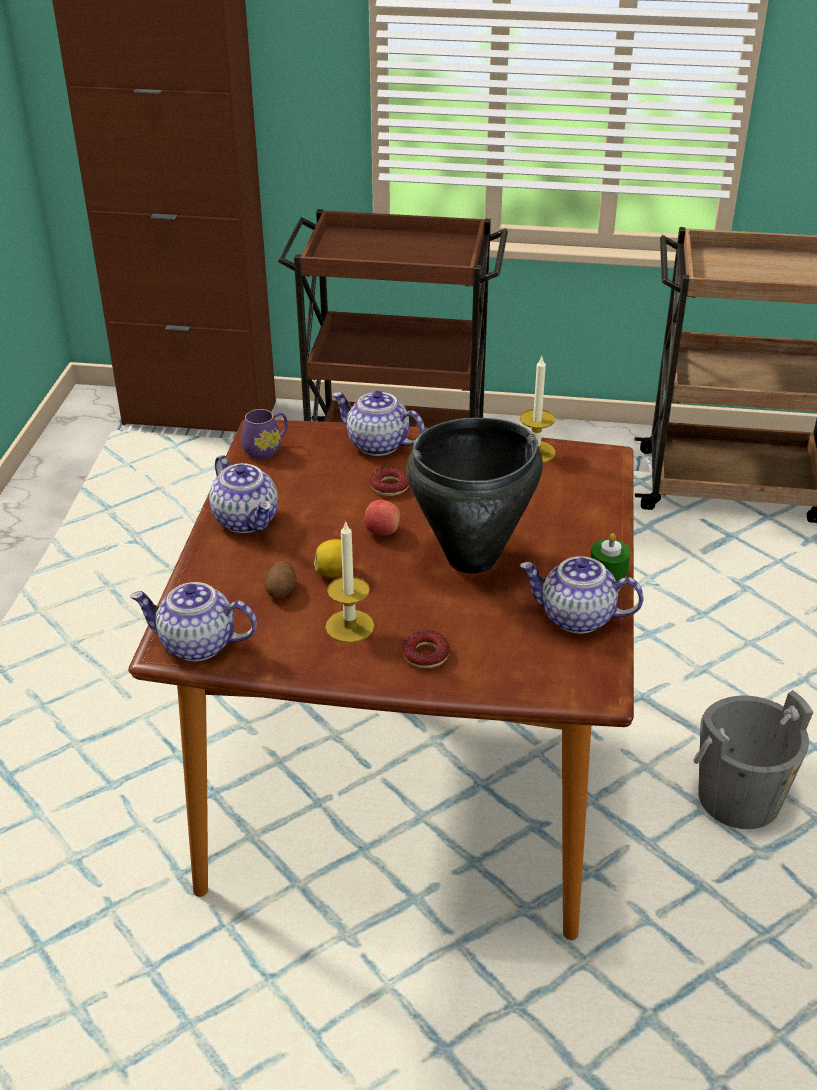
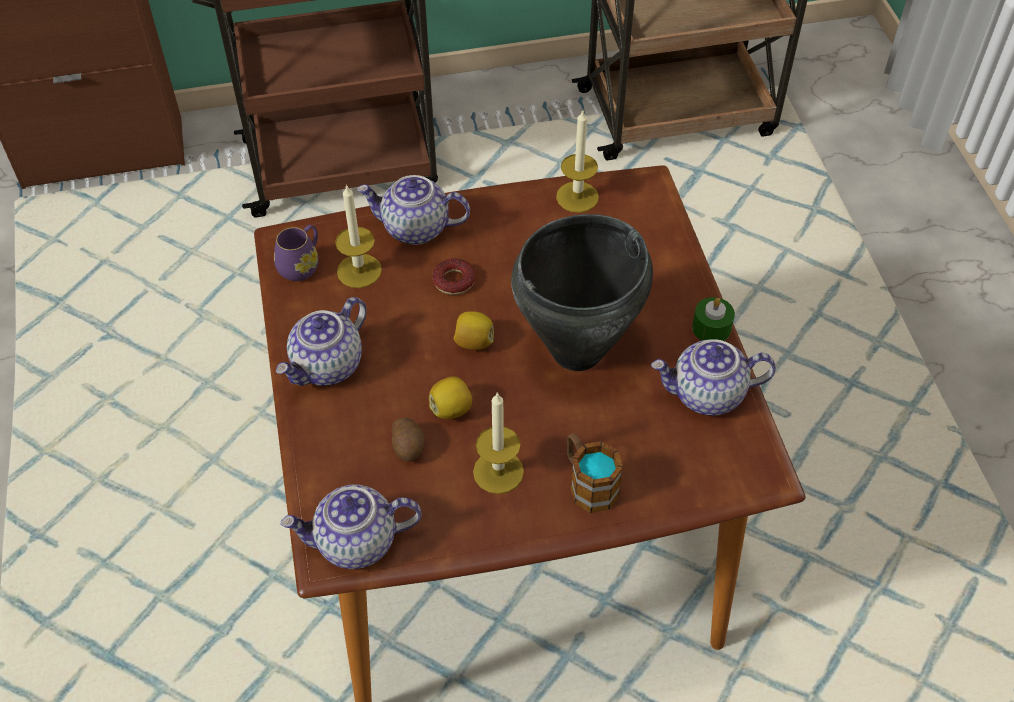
camera: 20 degrees left, 15 degrees up
teapot [209,455,278,533] -> teapot turned 90 degrees clockwise [276,297,367,386]
apple [364,500,400,536] -> lemon [454,311,494,350]
donut [402,630,450,668] -> mug [567,433,623,513]
grey bucket [694,690,813,829] -> none
none -> candle [335,184,382,288]

